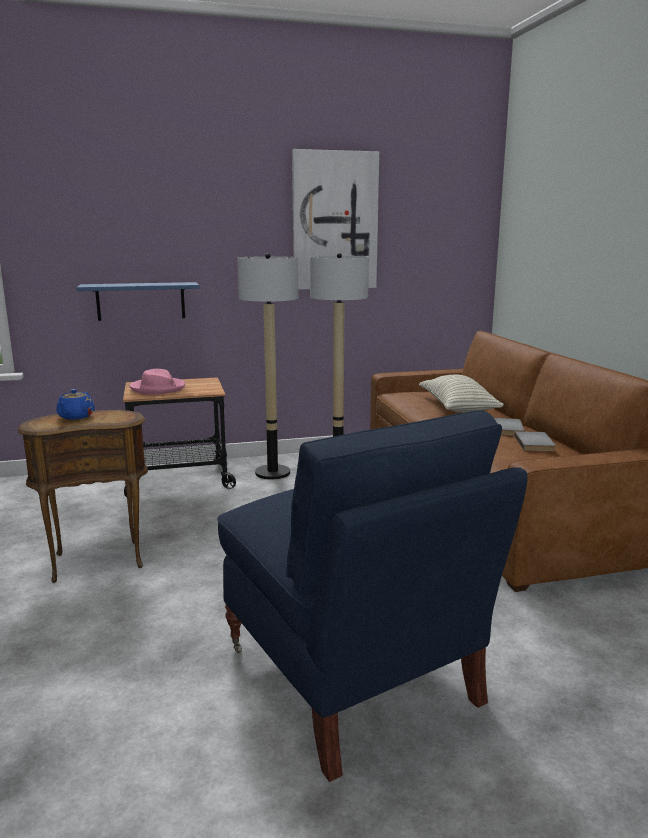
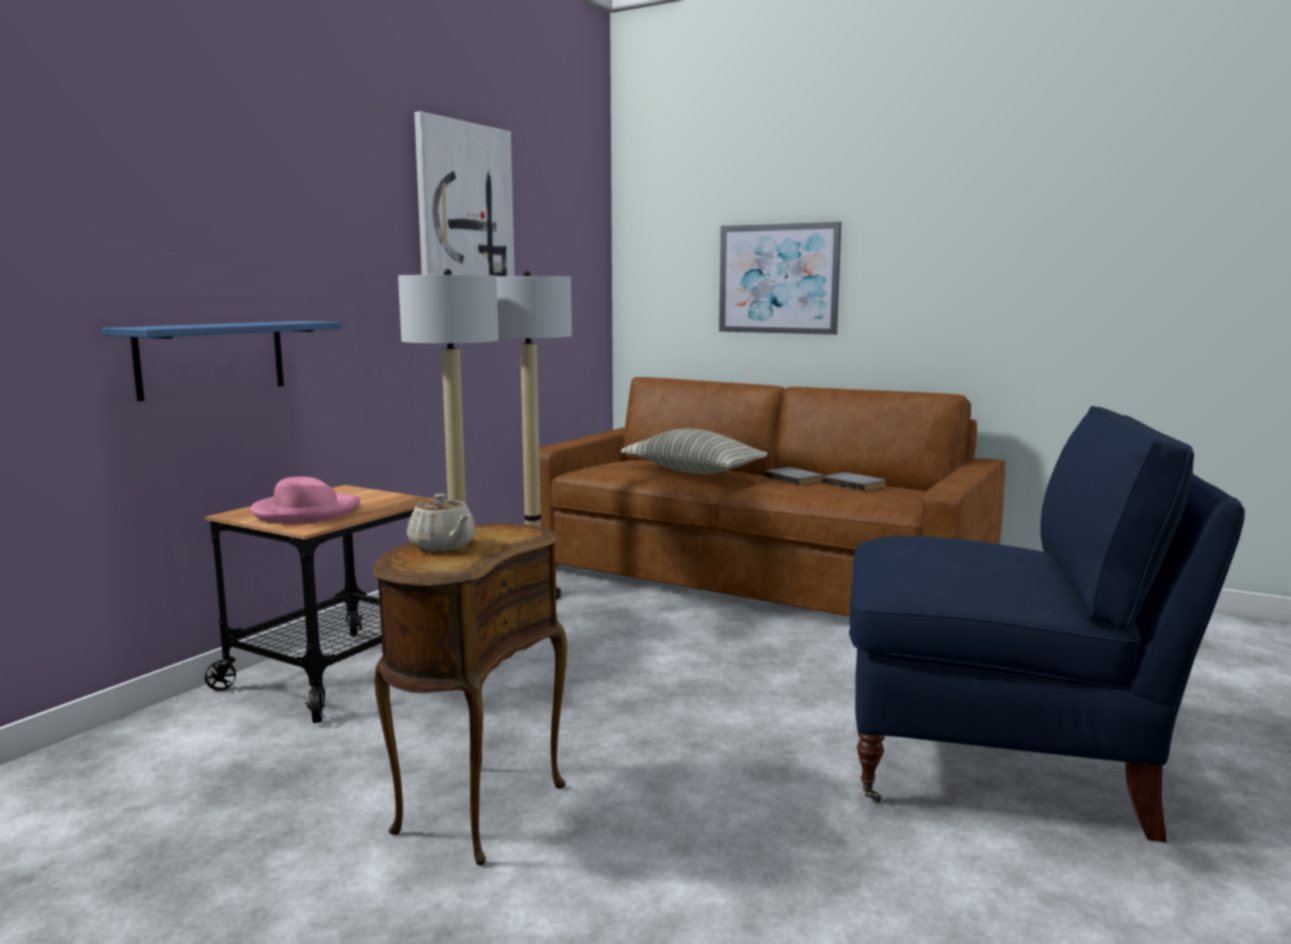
camera: 45 degrees left, 5 degrees down
blue teapot [56,389,95,420] -> beige teapot [407,494,476,551]
none -> picture [719,222,841,335]

